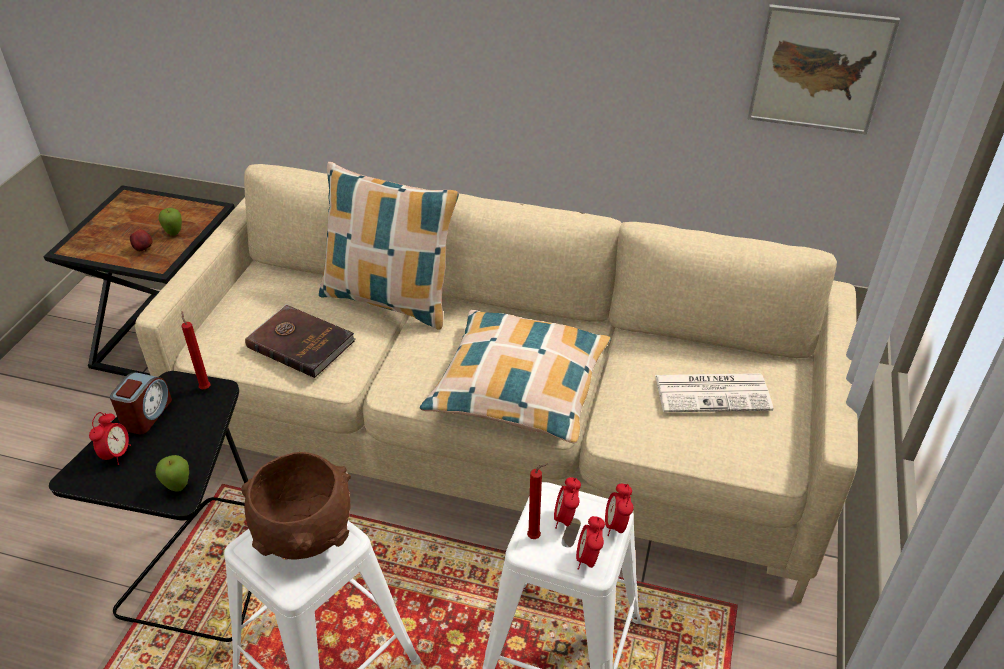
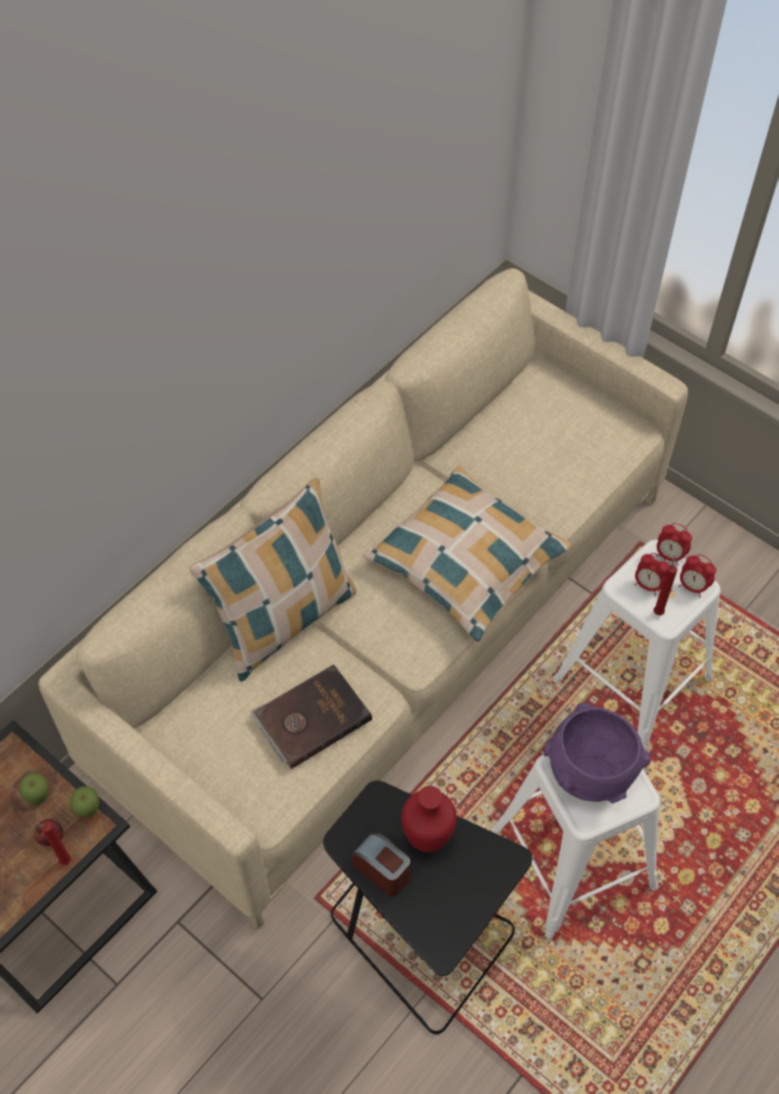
camera: 65 degrees left, 15 degrees up
alarm clock [89,412,131,465] -> none
apple [155,455,189,492] -> apple moved to [70,786,99,817]
red candle [181,312,211,389] -> red candle moved to [33,822,71,865]
brown bowl [241,452,351,560] -> purple bowl [544,703,650,804]
newspaper [655,373,773,412] -> none
picture [747,4,900,134] -> none
none -> red vase [401,786,457,852]

